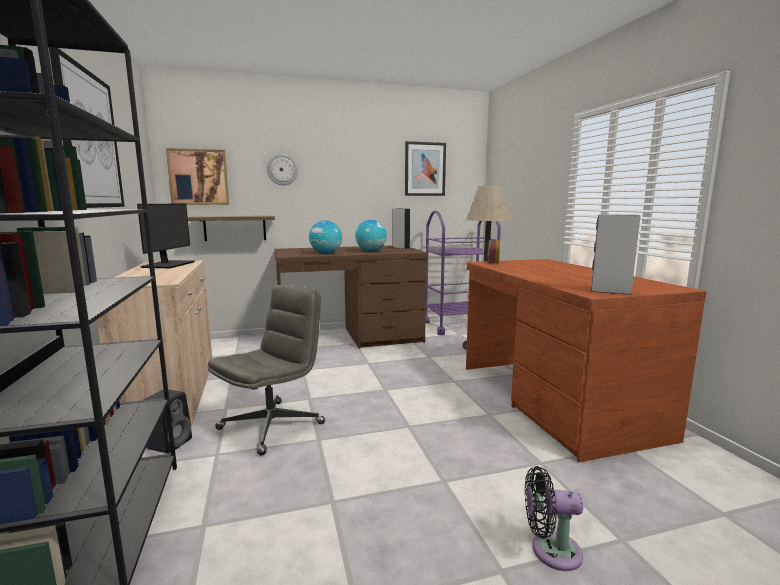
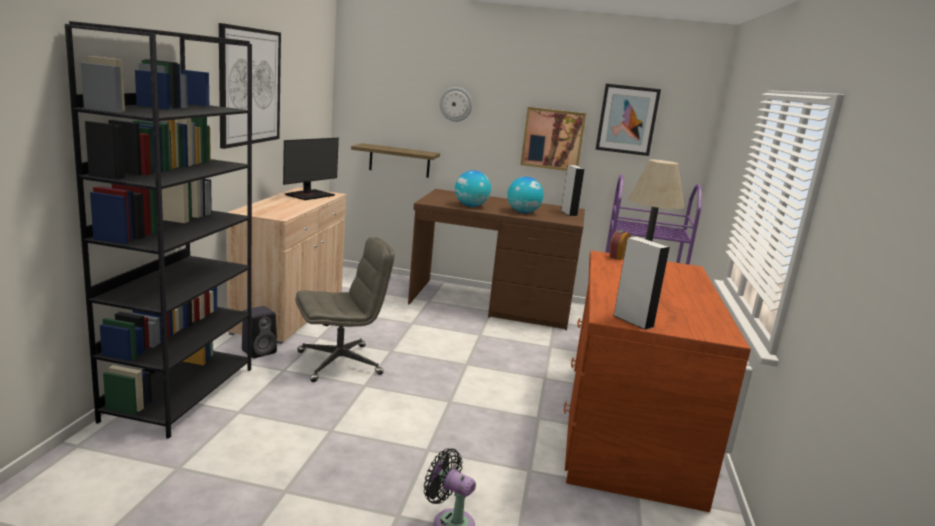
camera: 25 degrees right, 5 degrees up
picture [166,148,229,205] -> picture moved to [521,107,586,171]

